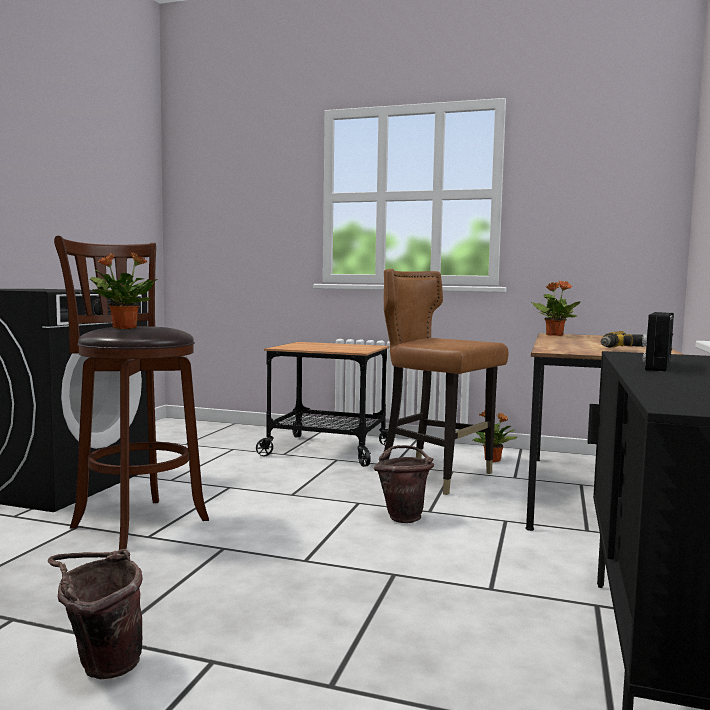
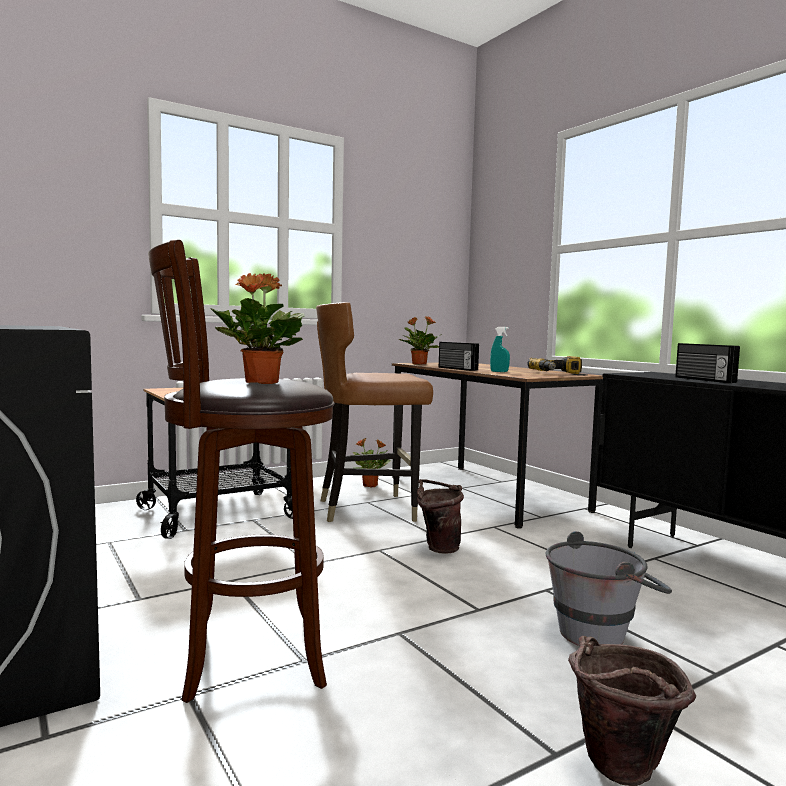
camera: 50 degrees left, 0 degrees up
none -> radio [439,342,479,371]
none -> turquoise spray bottle [490,327,510,372]
none -> grey bucket [546,531,672,646]

